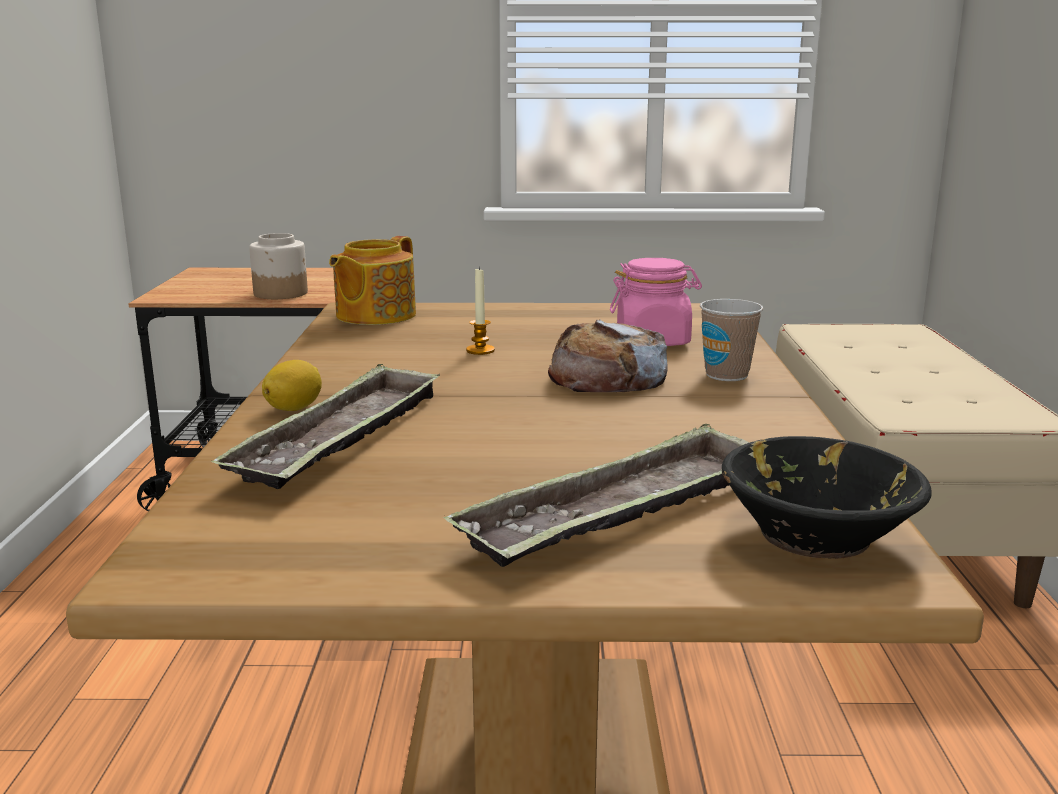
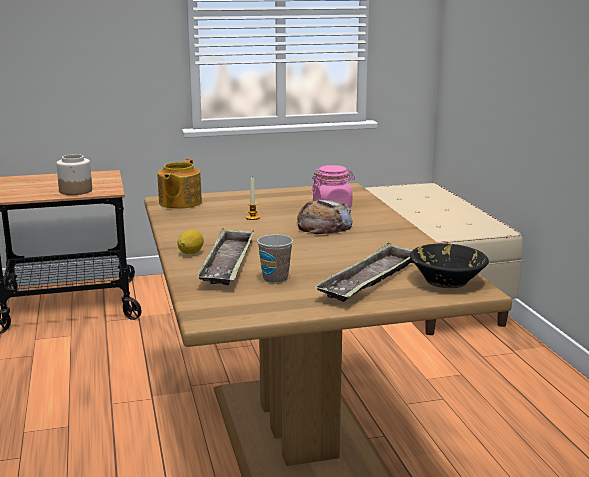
camera: 15 degrees left, 0 degrees up
cup [700,299,763,381] -> cup moved to [257,235,293,284]

